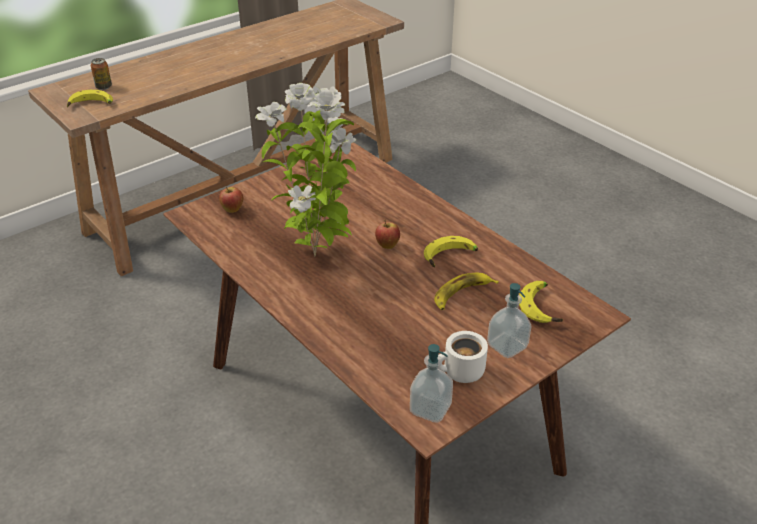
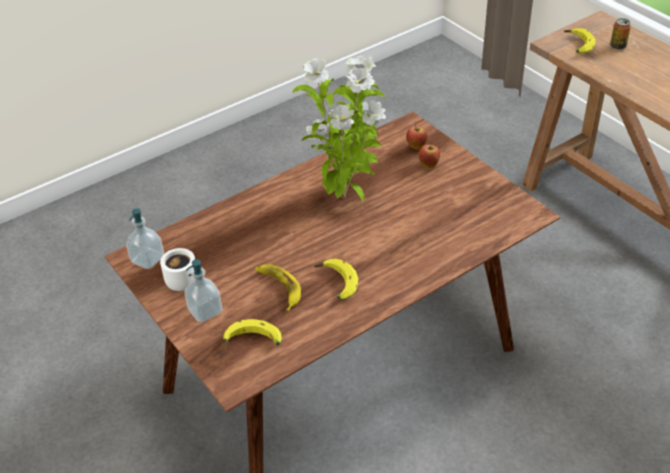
camera: 95 degrees right, 5 degrees up
apple [375,220,400,249] -> apple moved to [418,143,440,168]

